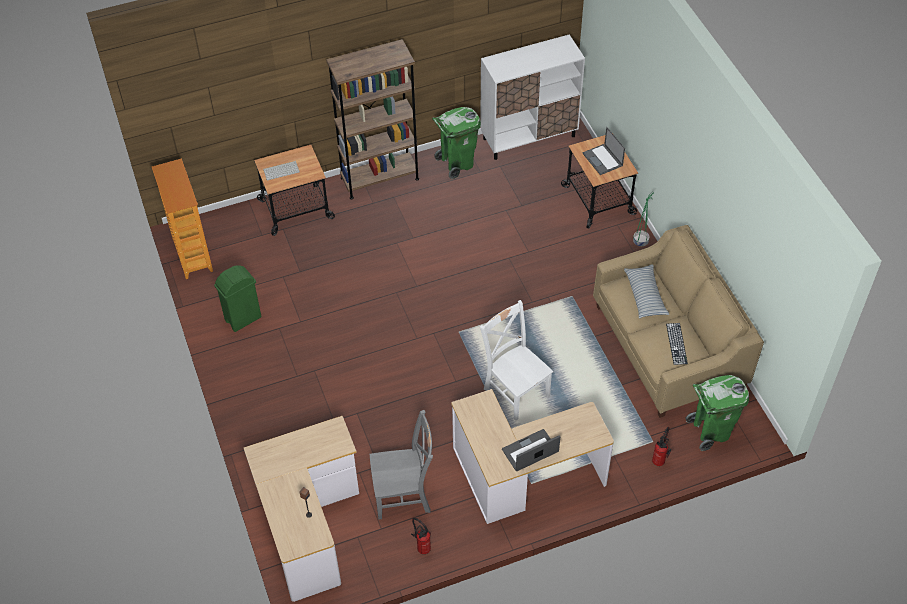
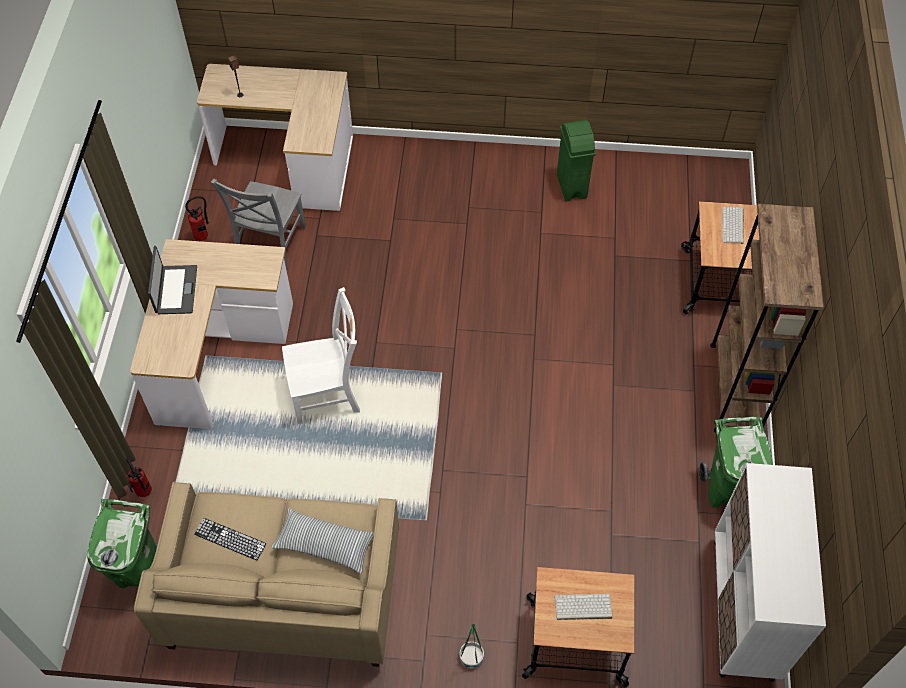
camera: 115 degrees right, 5 degrees up
bookcase [152,158,213,279] -> none
laptop [582,127,625,175] -> keyboard [555,594,612,620]

